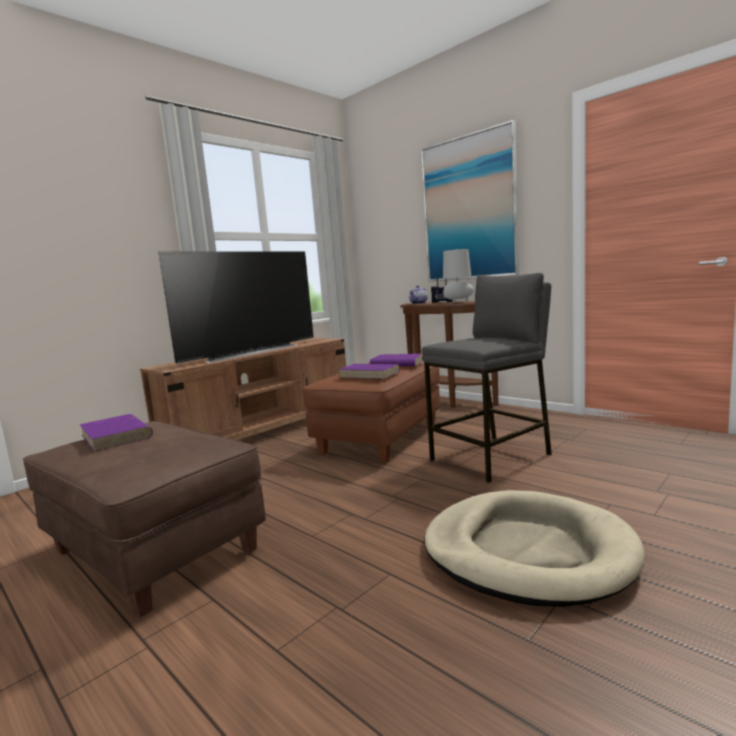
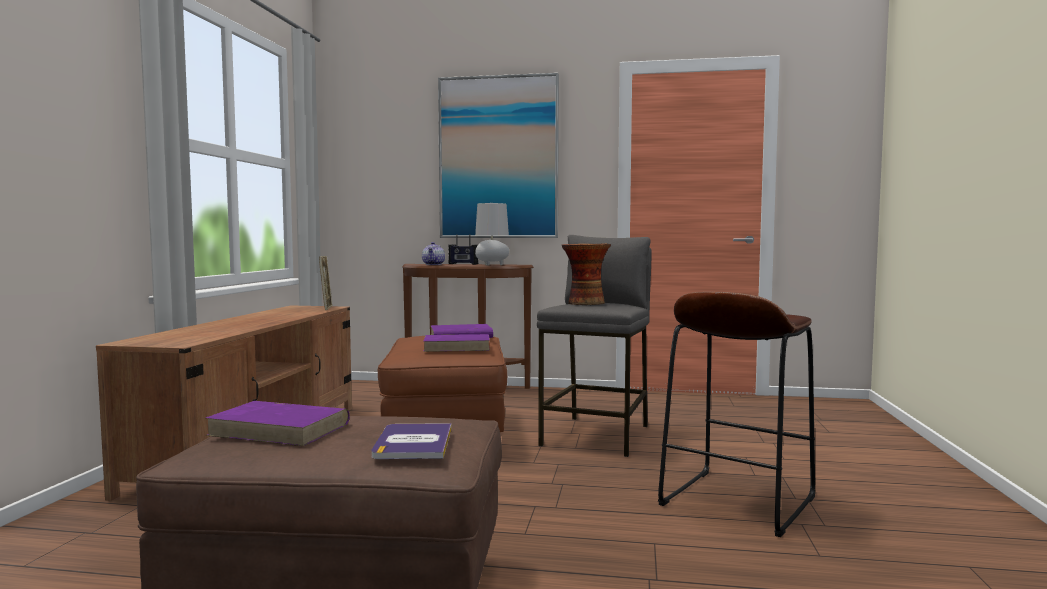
camera: 35 degrees left, 5 degrees down
television [158,251,314,364] -> none
beige dog bed [424,490,645,607] -> brown stool [658,292,815,537]
none -> picture frame [319,256,332,310]
none -> book [371,423,452,459]
none -> vase [562,243,611,305]

